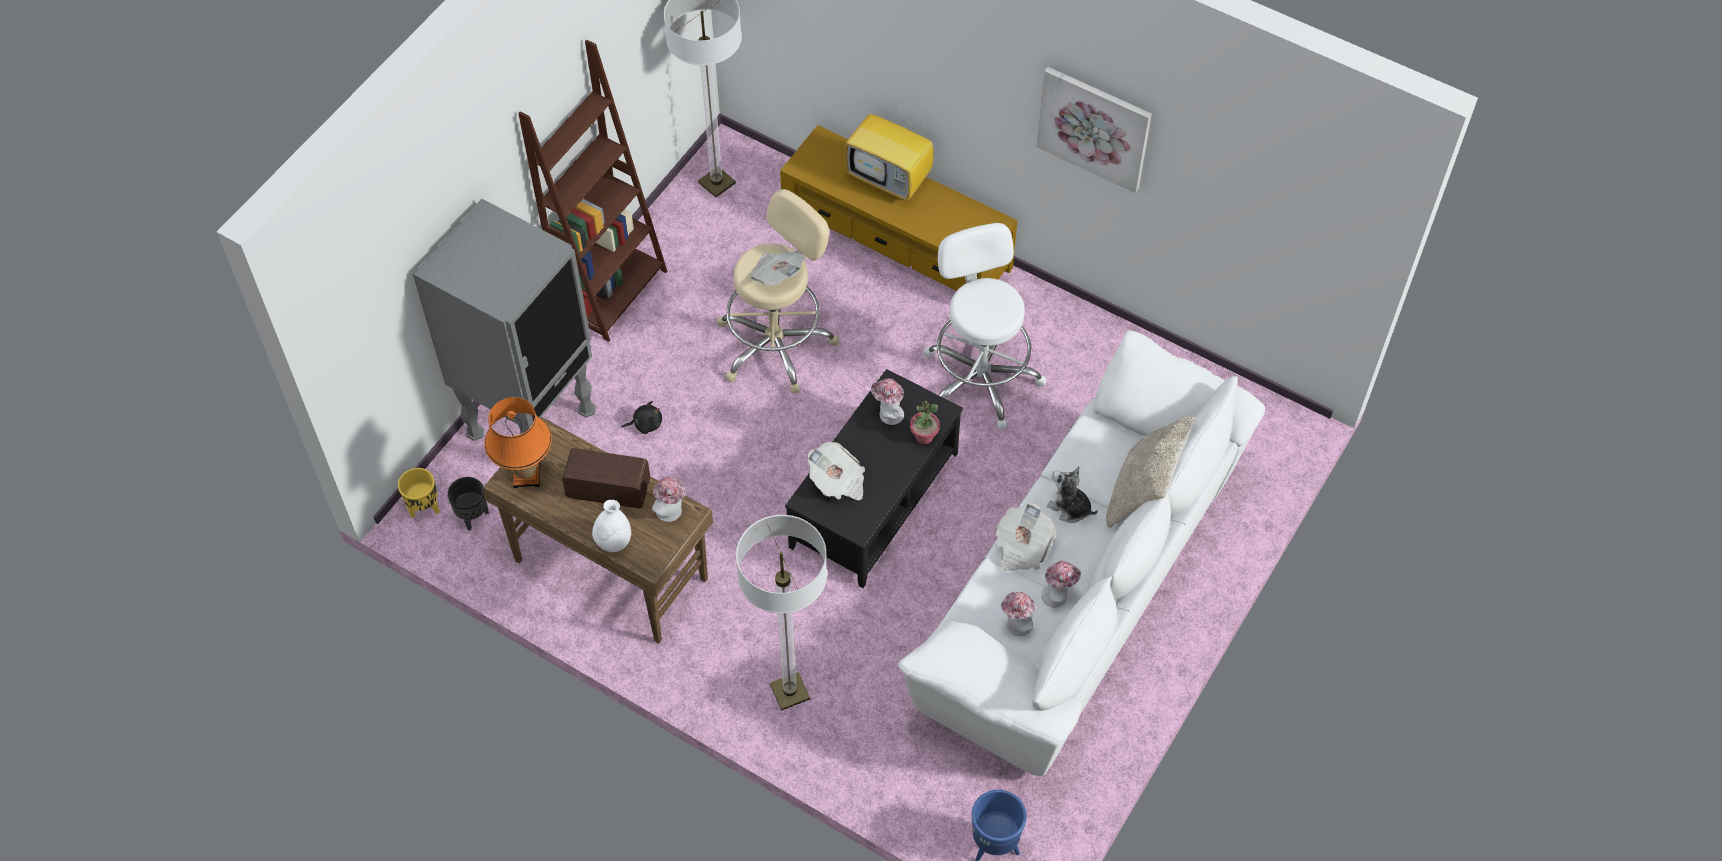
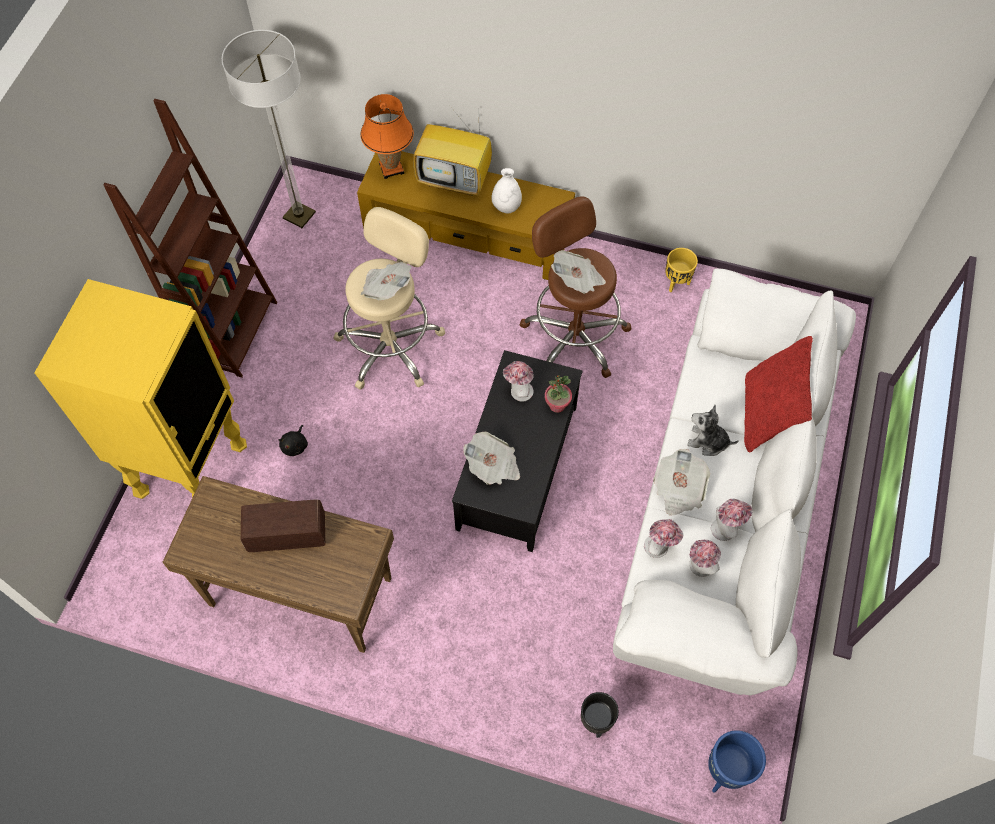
camera: 15 degrees left, 5 degrees up
yellow planter [398,468,439,518] -> yellow planter moved to [665,248,698,292]
grey cabinet [413,199,596,441] -> yellow cabinet [34,279,247,499]
black planter [447,477,489,531] -> black planter moved to [581,692,619,738]
orange table lamp [484,397,552,488] -> orange table lamp moved to [360,94,414,179]
white vase [592,500,631,552] -> white vase moved to [491,168,522,213]
black plush toy [622,401,662,434] -> black plush toy turned 135 degrees clockwise [279,425,308,456]
hat [652,476,686,522] -> hat moved to [644,519,684,558]
floor lamp [736,515,827,710] -> none
white stool [923,223,1047,430] -> brown stool [520,196,632,378]
picture [1037,67,1152,193] -> none
beige pillow [1106,416,1195,528] -> red pillow [744,336,813,452]
none -> newspaper [551,250,606,294]

